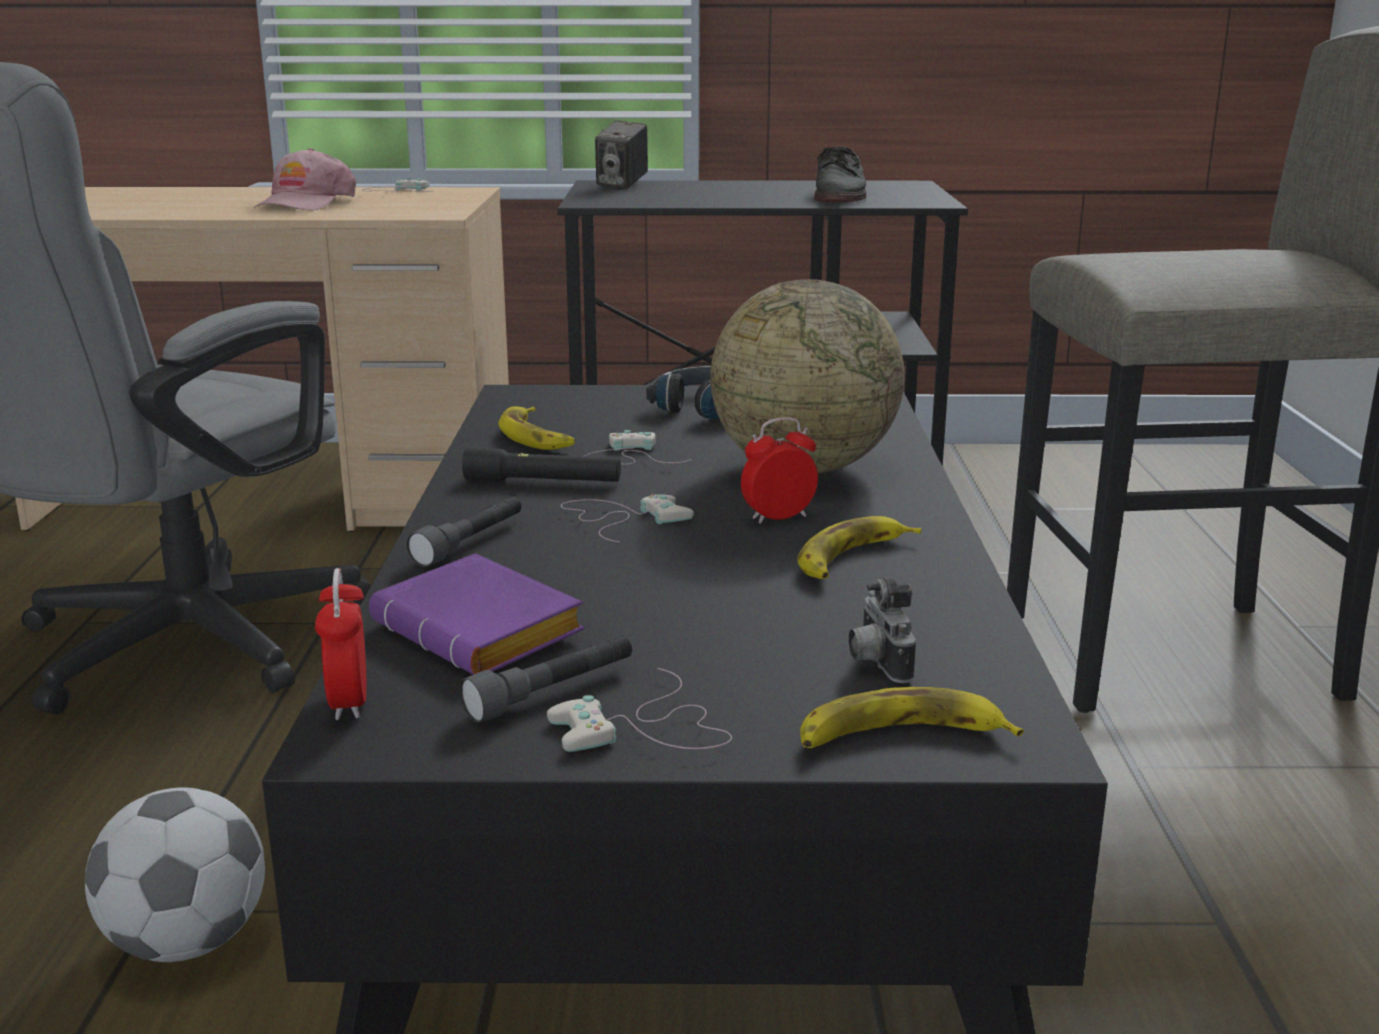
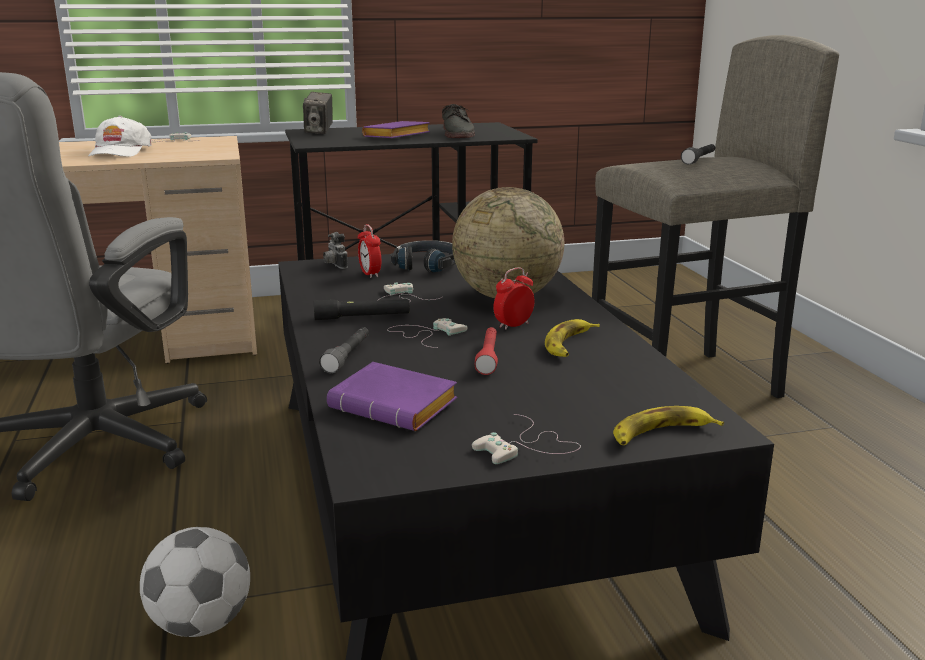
camera: 15 degrees left, 0 degrees up
pink cap [254,148,356,211] -> white cap [88,116,152,157]
alarm clock [315,568,366,720] -> alarm clock moved to [358,224,381,278]
grey flashlight [459,635,632,723] -> grey flashlight moved to [681,144,715,165]
banana [498,406,575,450] -> none
camera [848,577,916,683] -> camera moved to [323,232,348,269]
none -> purple book [362,121,430,138]
none -> red flashlight [474,327,498,375]

